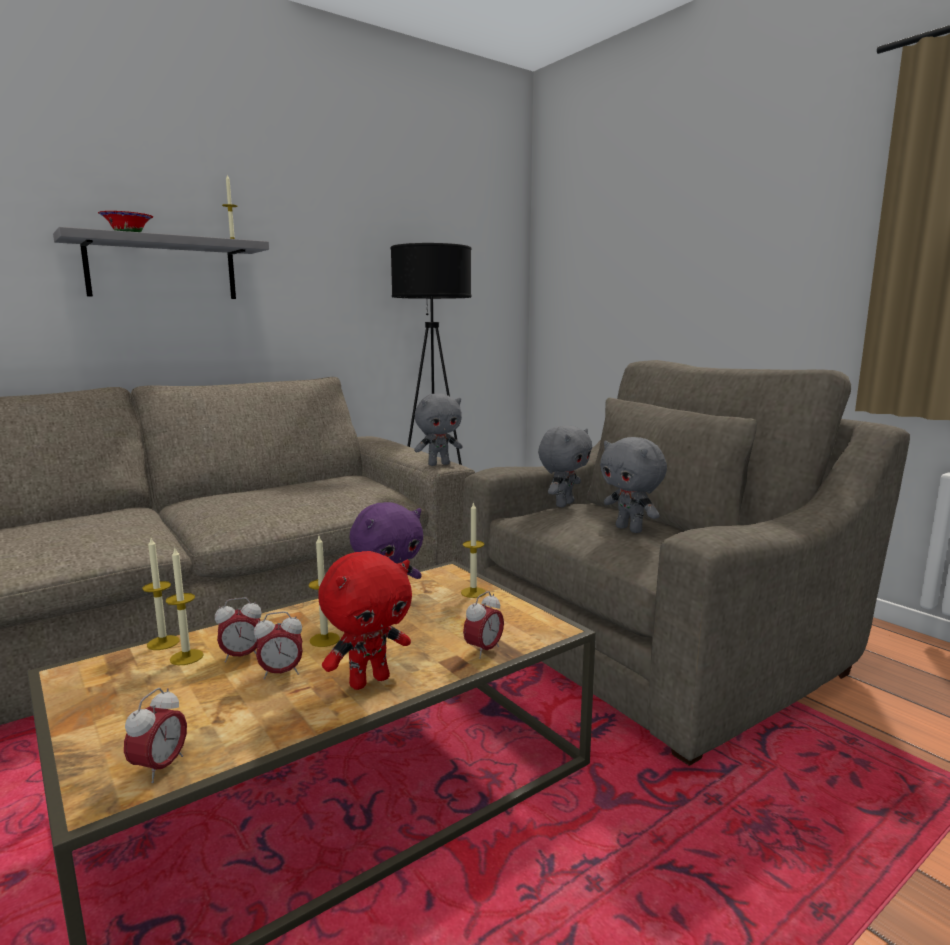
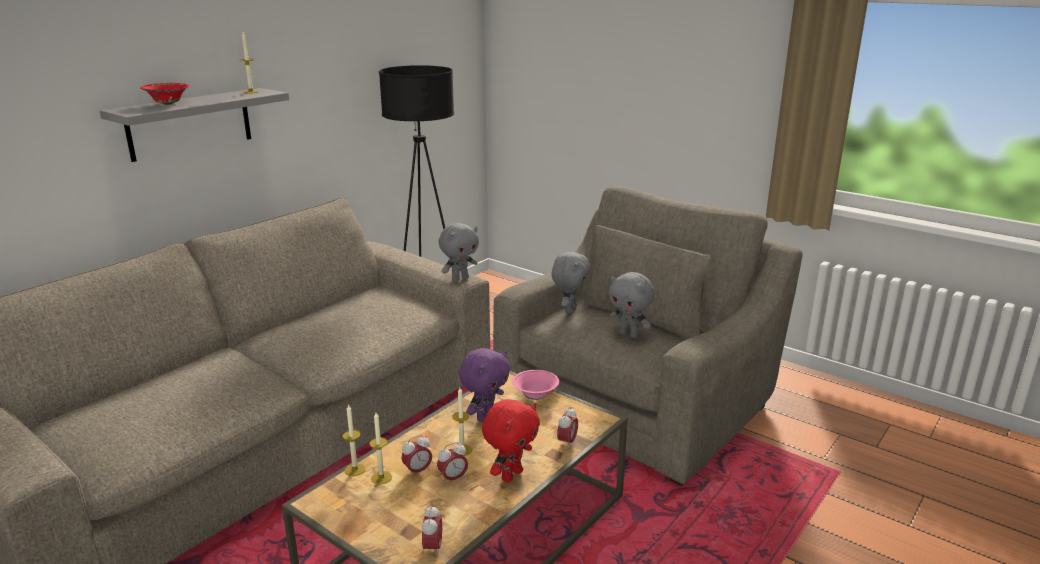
camera: 15 degrees left, 10 degrees up
candle [461,502,486,598] -> pink bowl [512,370,559,400]

